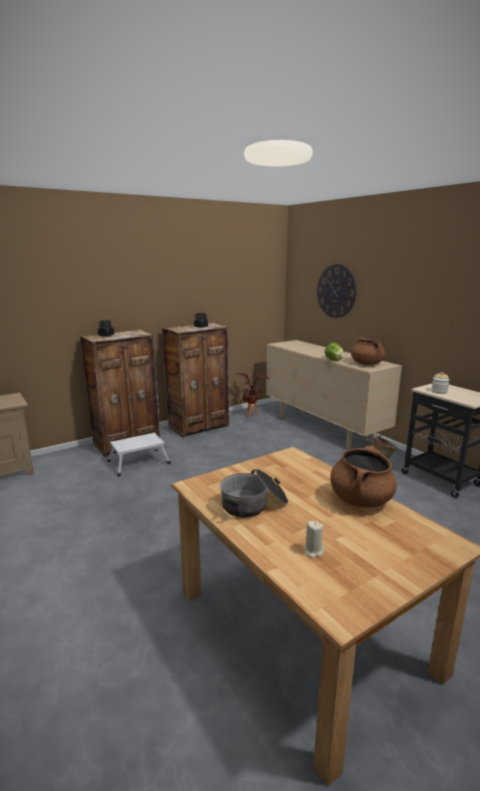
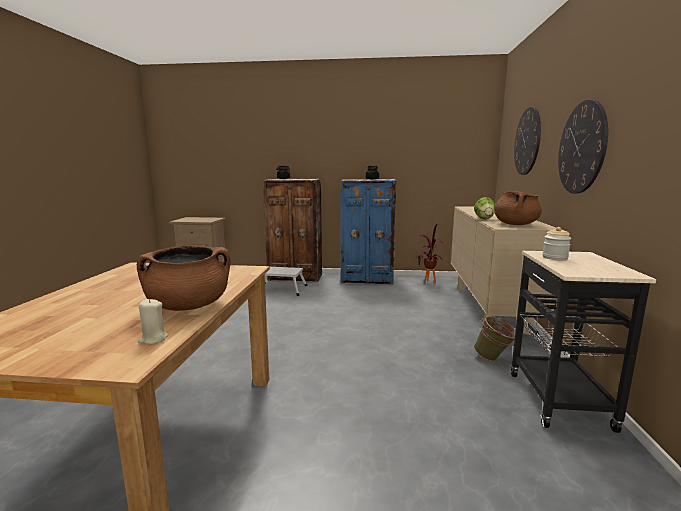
camera: 40 degrees right, 5 degrees down
brown cabinet [162,323,229,438] -> blue cabinet [340,179,396,285]
cooking pot [220,469,288,518] -> none
beige candle [304,521,324,558] -> beige candle moved to [138,299,168,344]
none -> wall clock [558,100,608,194]

